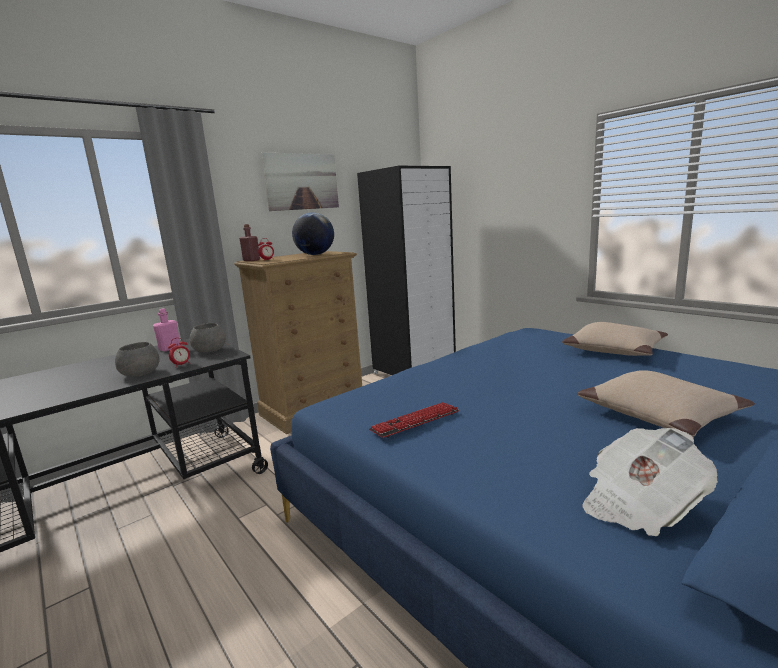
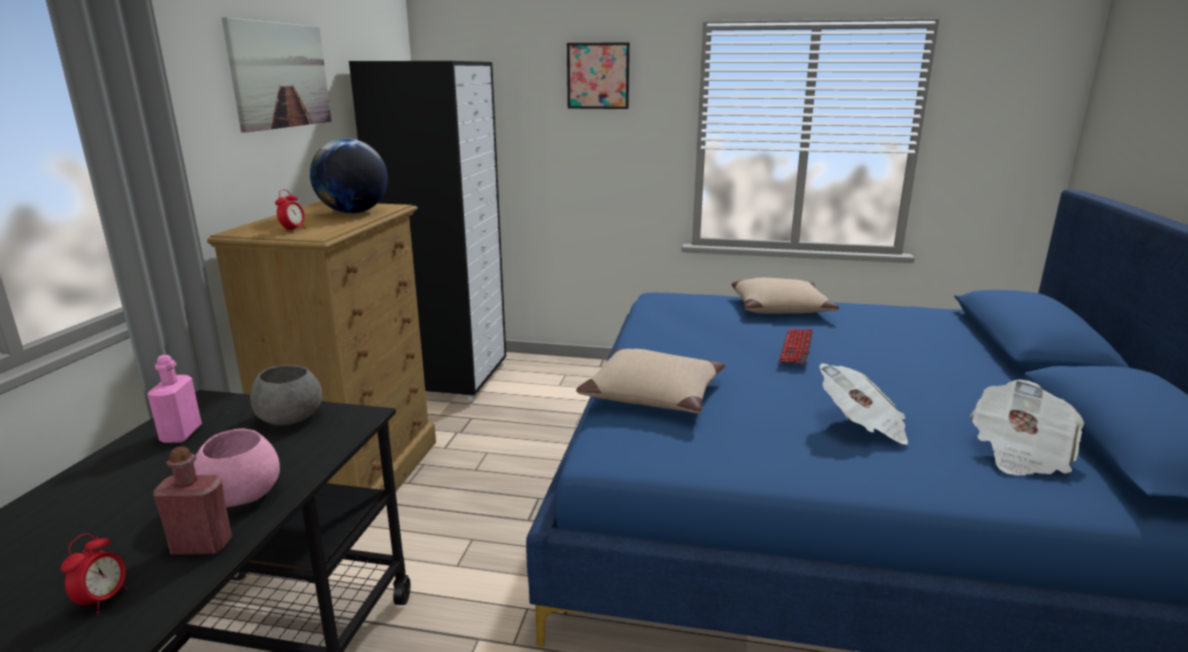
camera: 40 degrees left, 5 degrees up
grey bowl [115,342,159,376] -> pink bowl [193,428,280,507]
alarm clock [168,338,190,367] -> alarm clock moved to [61,533,128,614]
red bottle [240,224,260,261] -> red bottle moved to [153,446,232,555]
keyboard [369,402,459,438] -> keyboard moved to [779,329,813,364]
beige pillow [577,370,755,437] -> beige pillow moved to [576,349,725,413]
none -> picture [567,42,630,109]
none -> newspaper [819,363,908,445]

